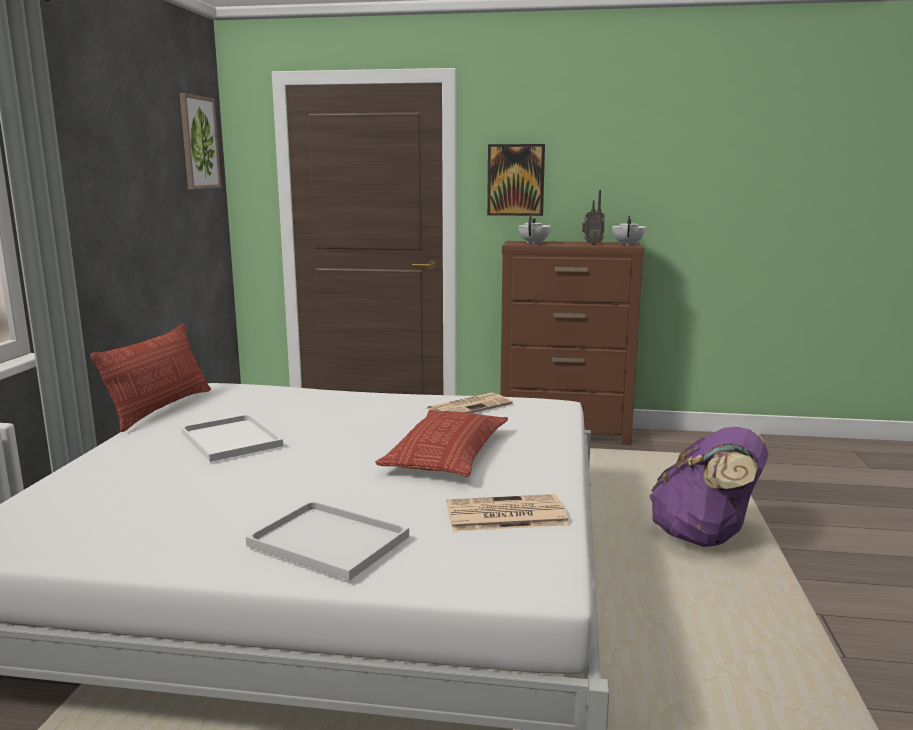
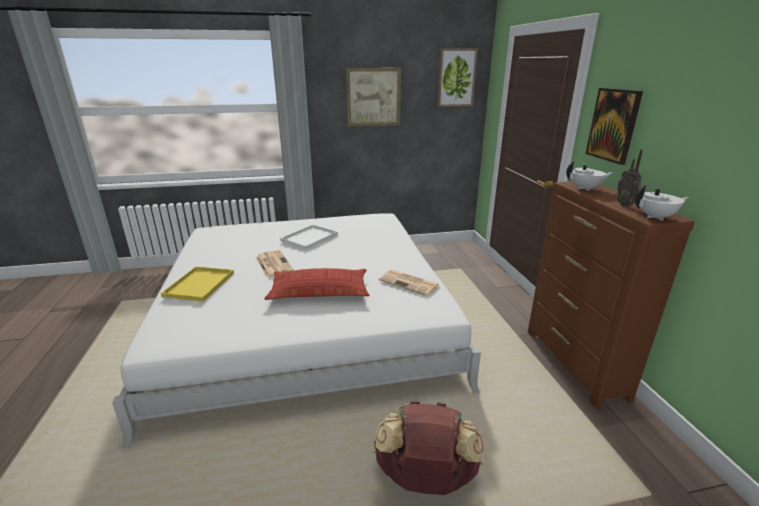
camera: 70 degrees right, 10 degrees up
pillow [90,324,211,432] -> none
white tray [246,500,409,581] -> yellow tray [161,267,234,302]
newspaper [447,494,569,531] -> newspaper moved to [256,250,294,278]
purple backpack [649,427,769,547] -> brown backpack [374,401,484,495]
none -> picture [346,68,401,126]

